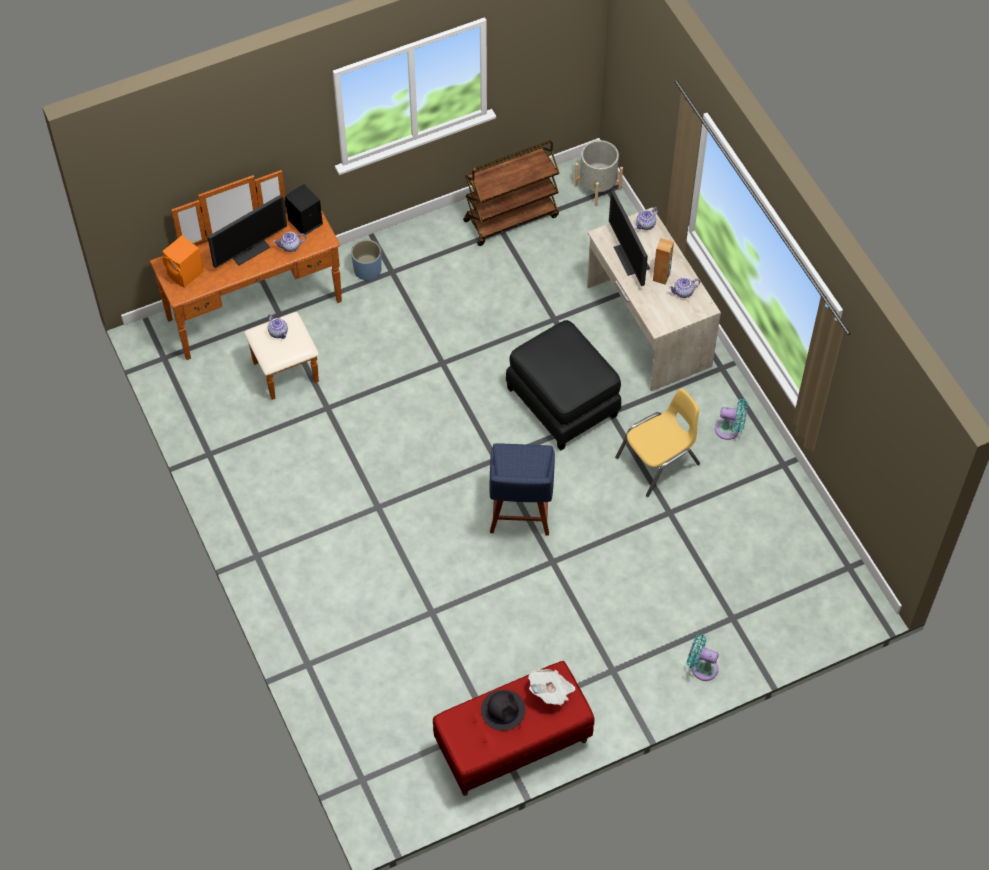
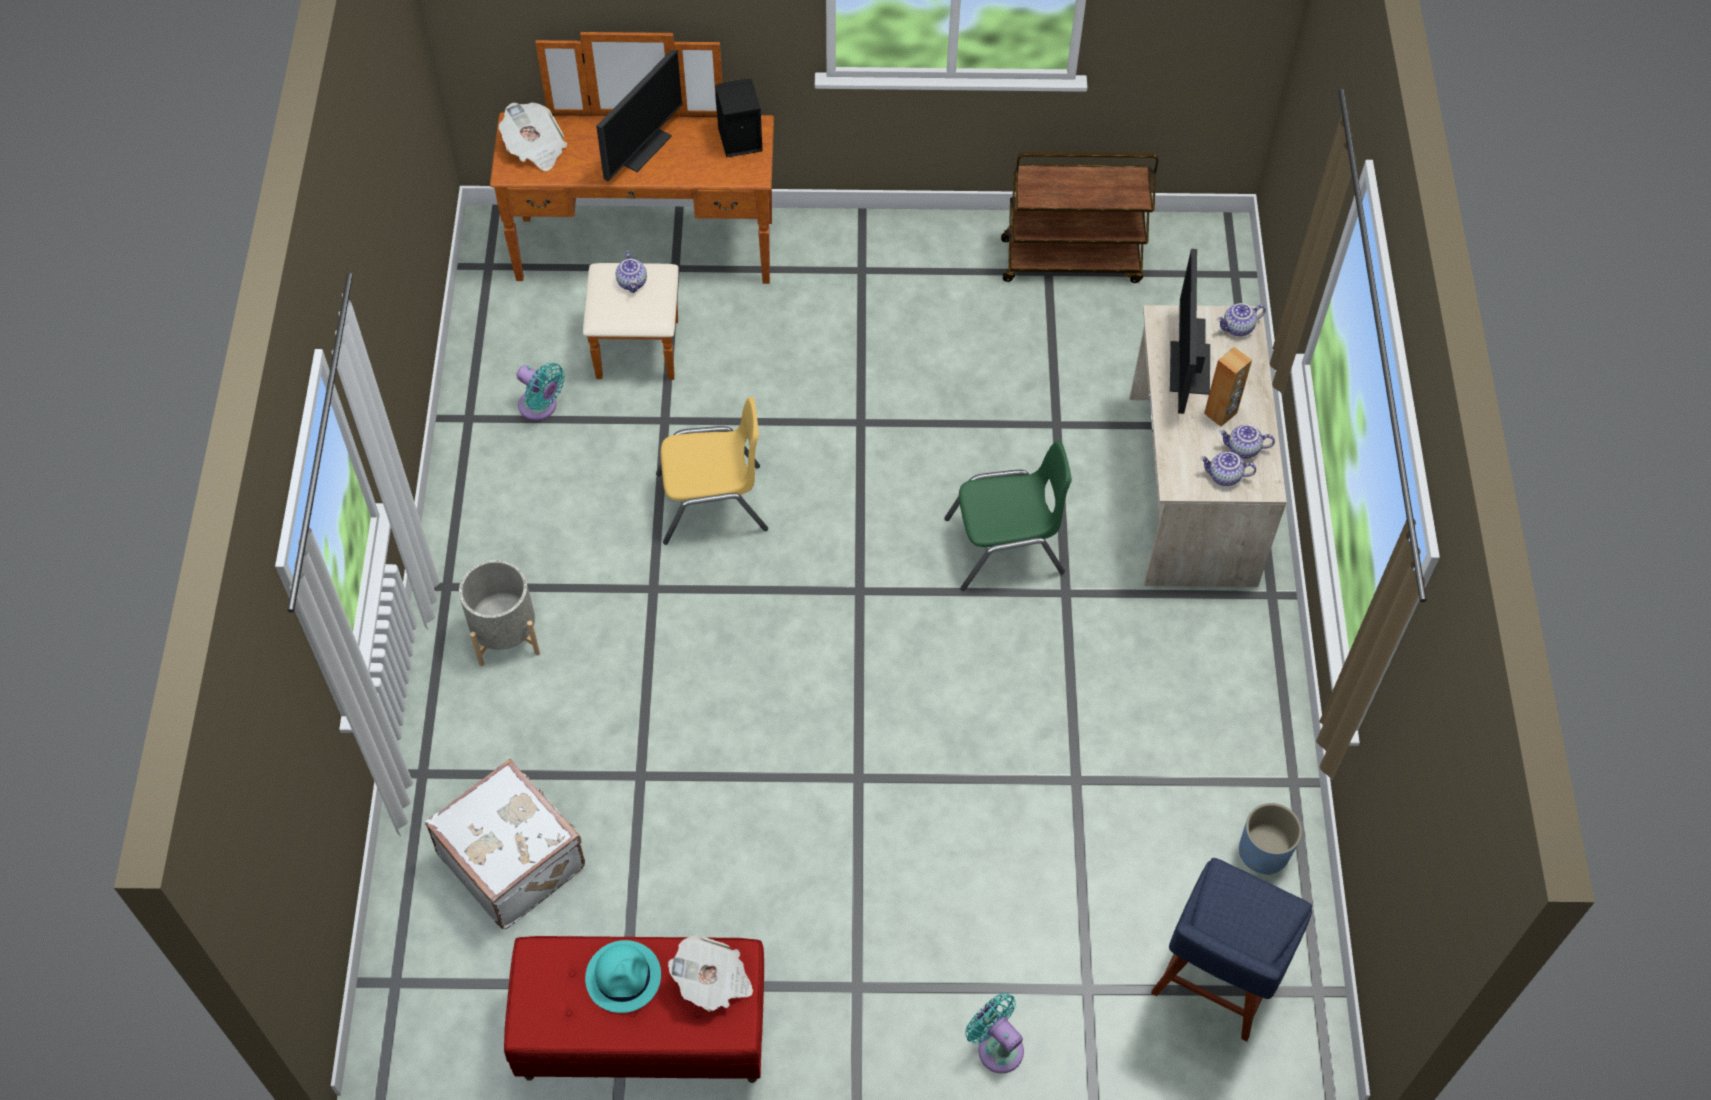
camera: 25 degrees right, 0 degrees up
orange speaker [162,235,204,288] -> newspaper [499,102,567,171]
monitor [208,194,287,268] -> monitor turned 45 degrees counterclockwise [596,50,683,181]
teapot [273,232,306,252] -> teapot moved to [1200,452,1256,486]
blue planter [351,240,382,280] -> blue planter moved to [1239,803,1302,875]
black hat [481,690,525,731] -> turquoise hat [585,940,661,1013]
blue chair [489,443,555,536] -> blue chair moved to [1151,858,1312,1042]
black ottoman [506,320,621,451] -> green chair [944,441,1072,591]
grey planter [574,140,623,206] -> grey planter moved to [459,560,540,666]
yellow chair [615,388,700,497] -> yellow chair moved to [656,397,768,545]
turquoise fan [715,399,748,440] -> turquoise fan moved to [516,363,565,421]
none -> white suitcase [425,759,585,929]

